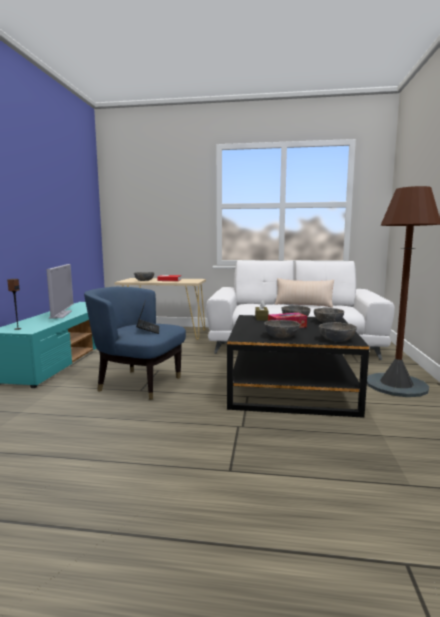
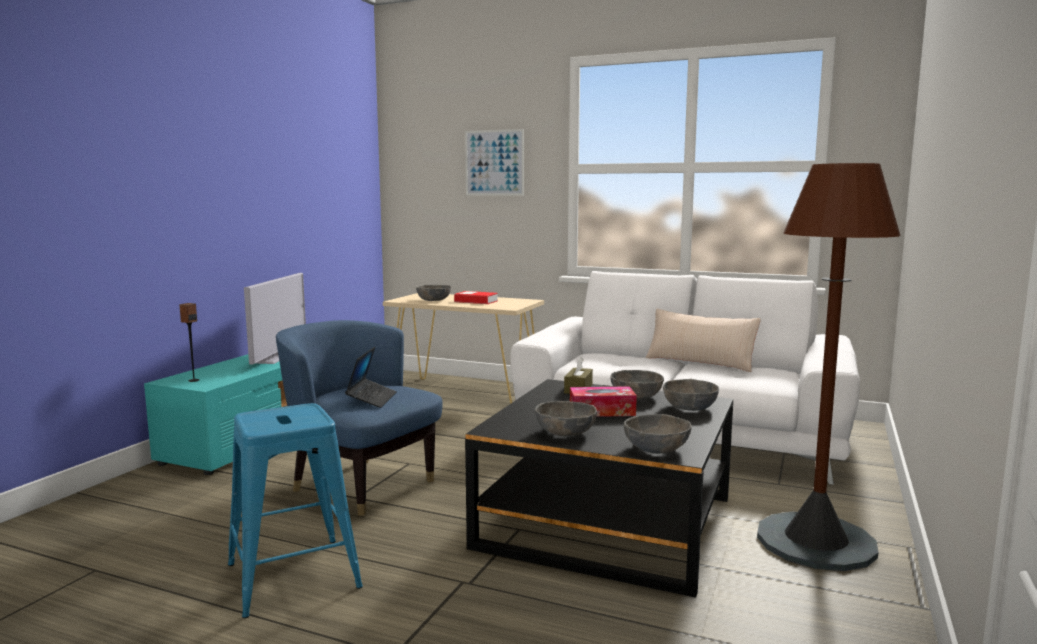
camera: 15 degrees right, 0 degrees up
none -> blue stool [228,403,363,618]
none -> picture [465,129,524,196]

